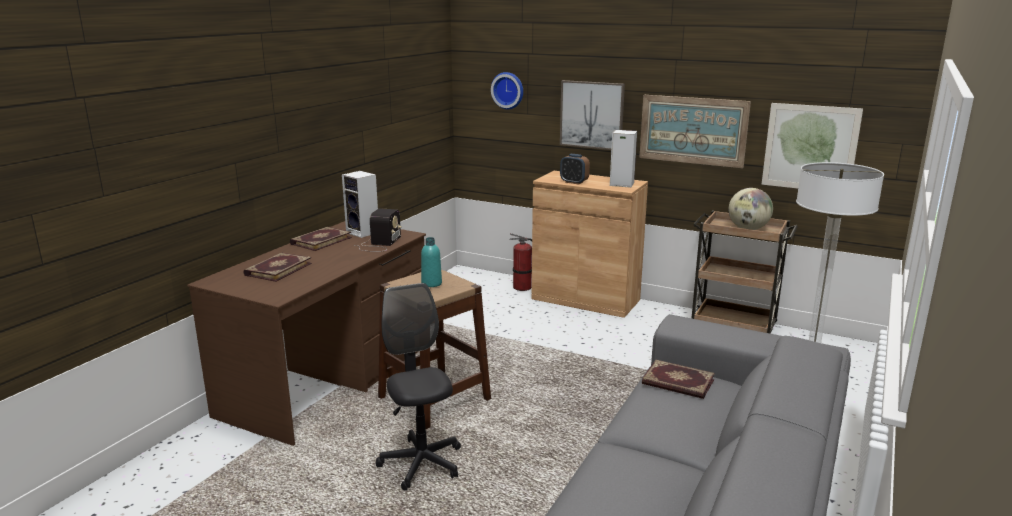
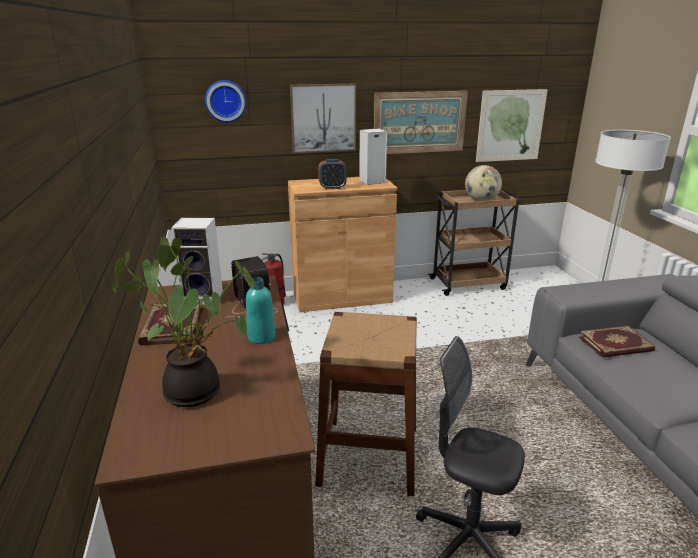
camera: 40 degrees left, 5 degrees up
book [244,253,312,282] -> potted plant [112,237,254,407]
turquoise bottle [421,237,442,287] -> turquoise bottle moved to [246,277,276,344]

